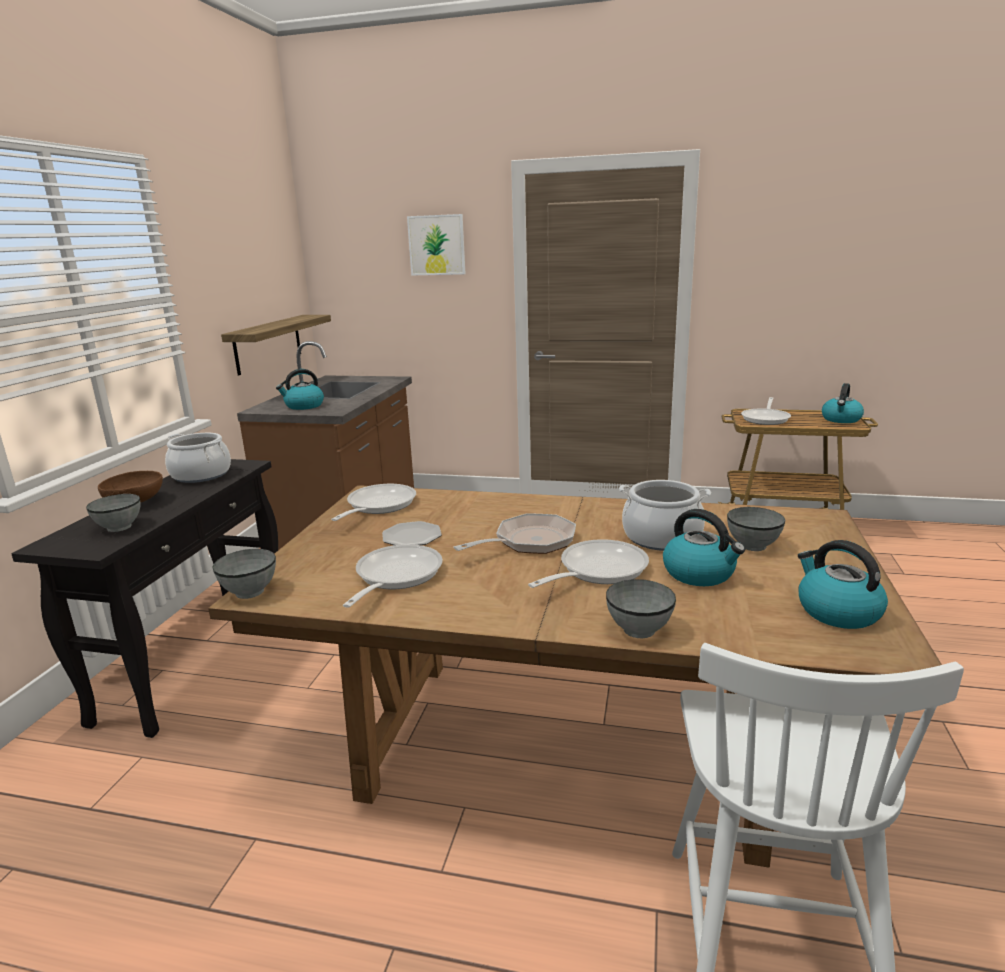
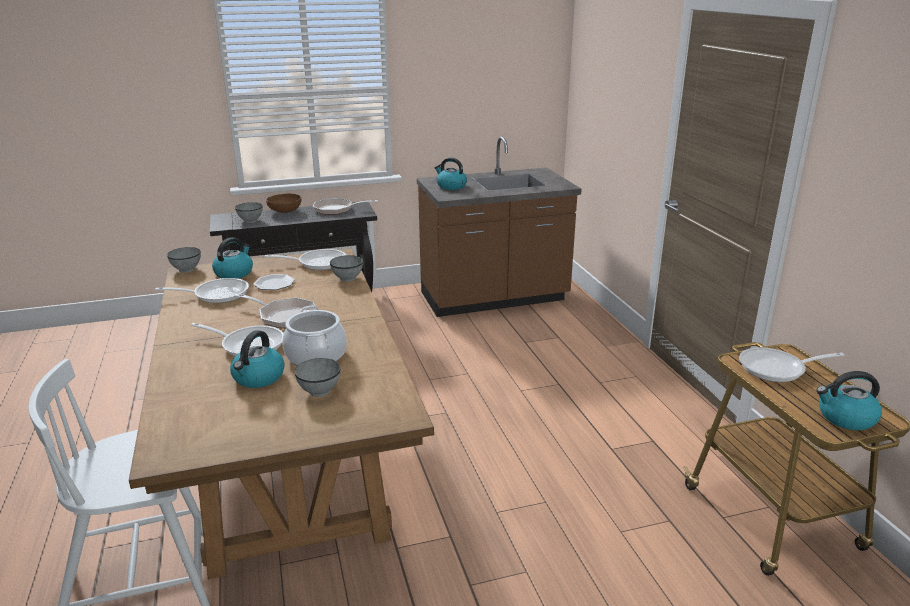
camera: 60 degrees right, 5 degrees up
cooking pot [165,433,231,483] -> frying pan [313,199,378,215]
shelf [221,315,331,375] -> none
picture [407,214,466,276] -> none
grey bowl [606,579,676,638] -> grey bowl moved to [330,255,363,282]
kettle [798,540,888,629] -> kettle moved to [212,237,253,279]

